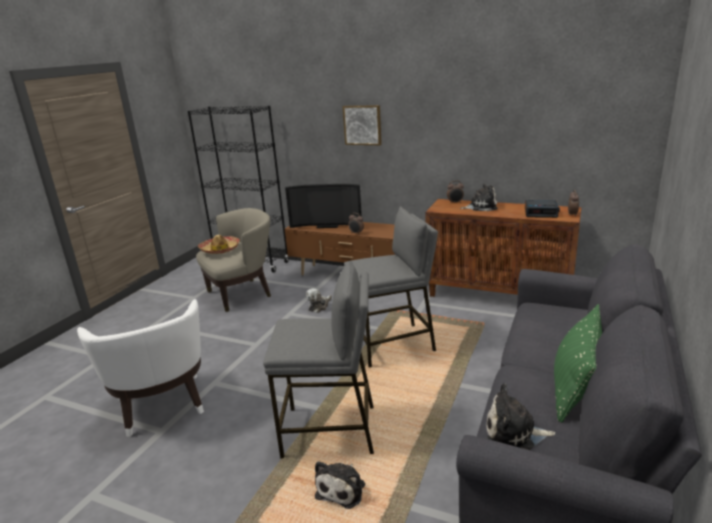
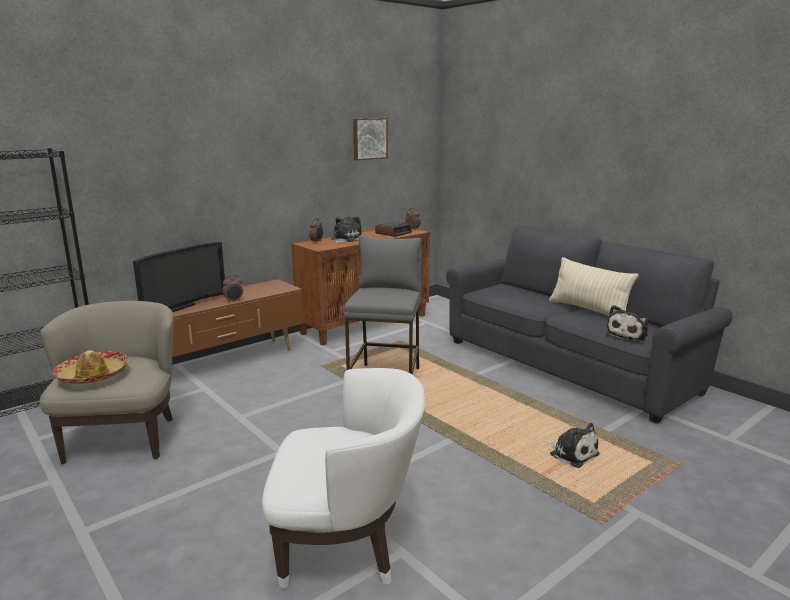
camera: 65 degrees left, 5 degrees down
grey stool [263,261,374,459] -> none
plush toy [306,288,332,313] -> none
picture [343,105,382,145] -> picture moved to [353,118,388,160]
green pillow [554,304,602,423] -> beige pillow [549,257,638,316]

